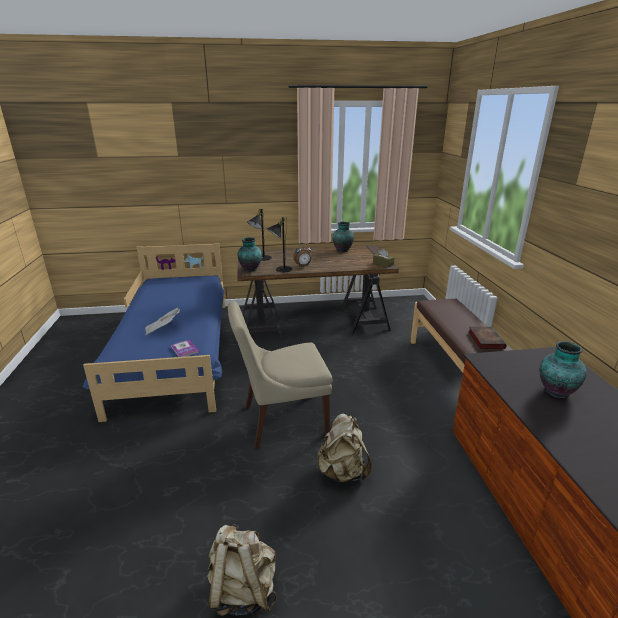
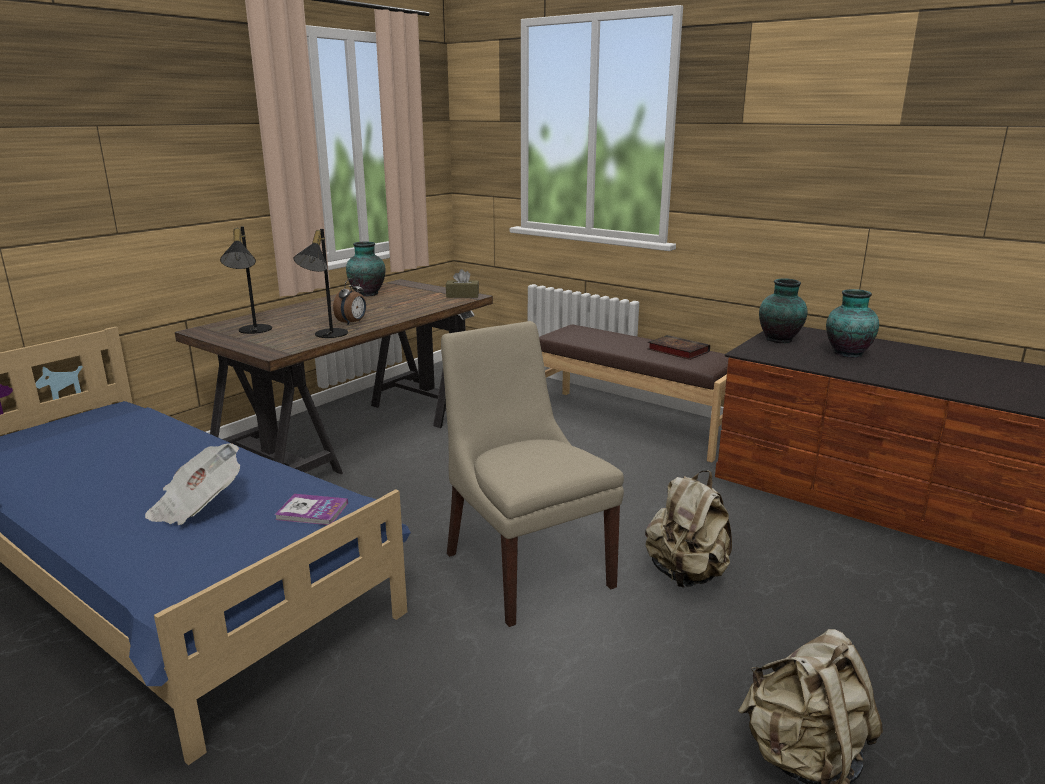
camera: 45 degrees left, 5 degrees down
beige chair [228,301,332,449] -> beige chair turned 120 degrees clockwise [441,321,624,627]
vase [238,237,262,272] -> vase moved to [759,278,807,343]

